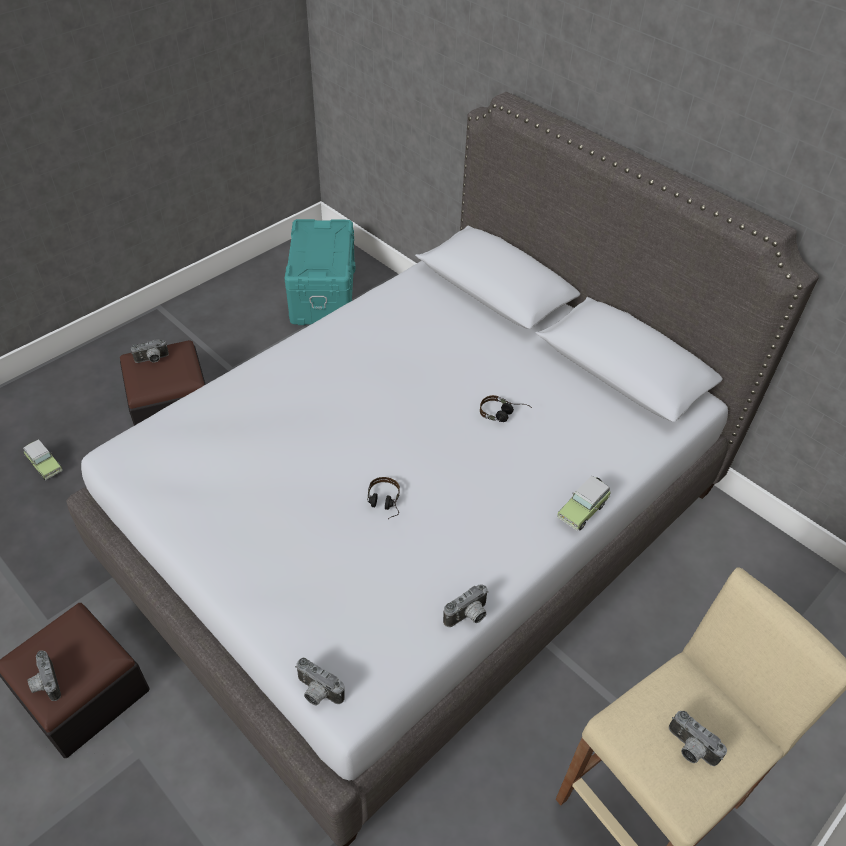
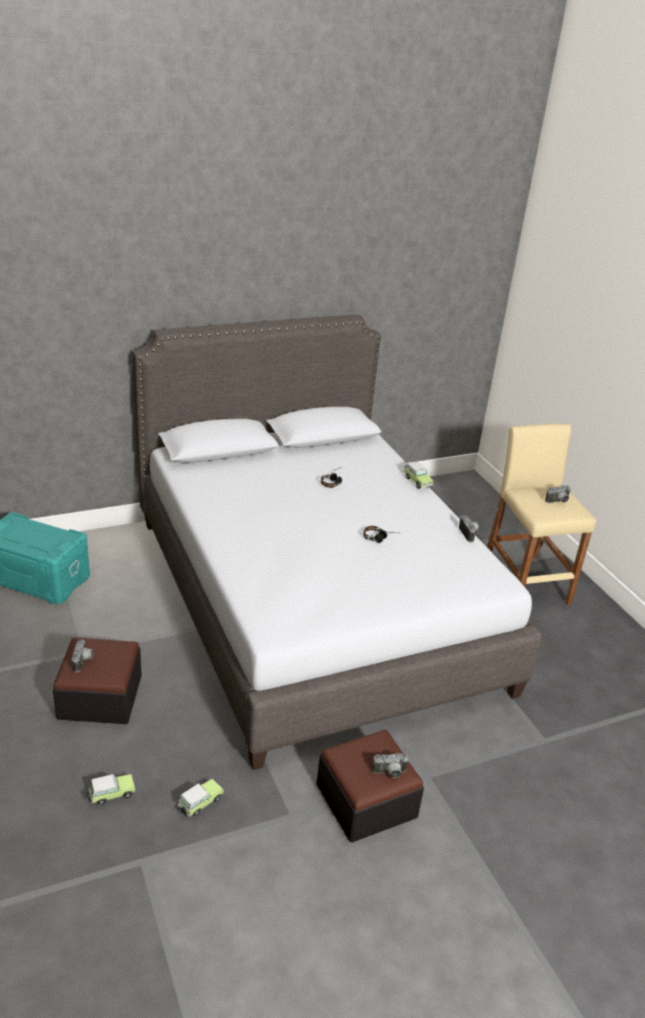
camera: 70 degrees left, 15 degrees down
camera [295,658,345,706] -> none
none -> toy car [178,779,224,817]

